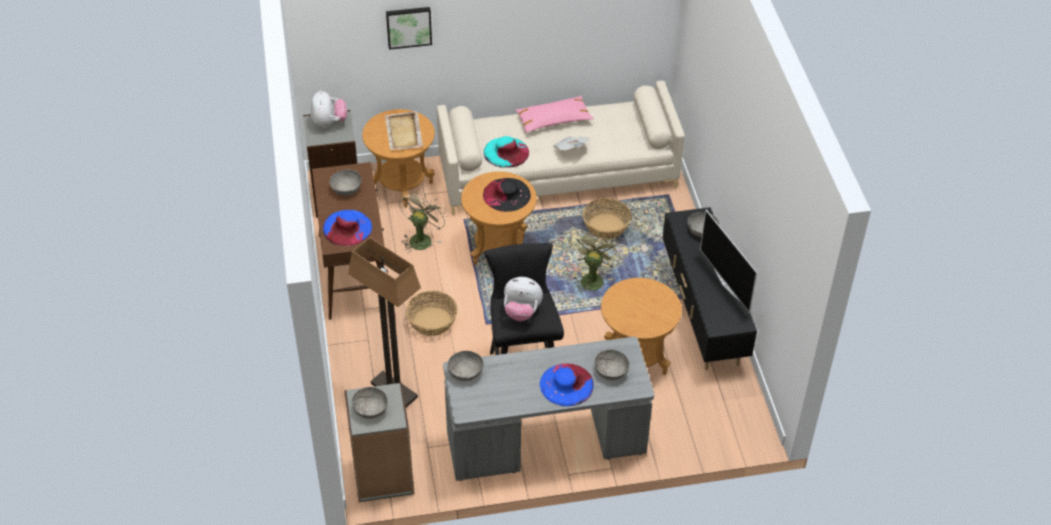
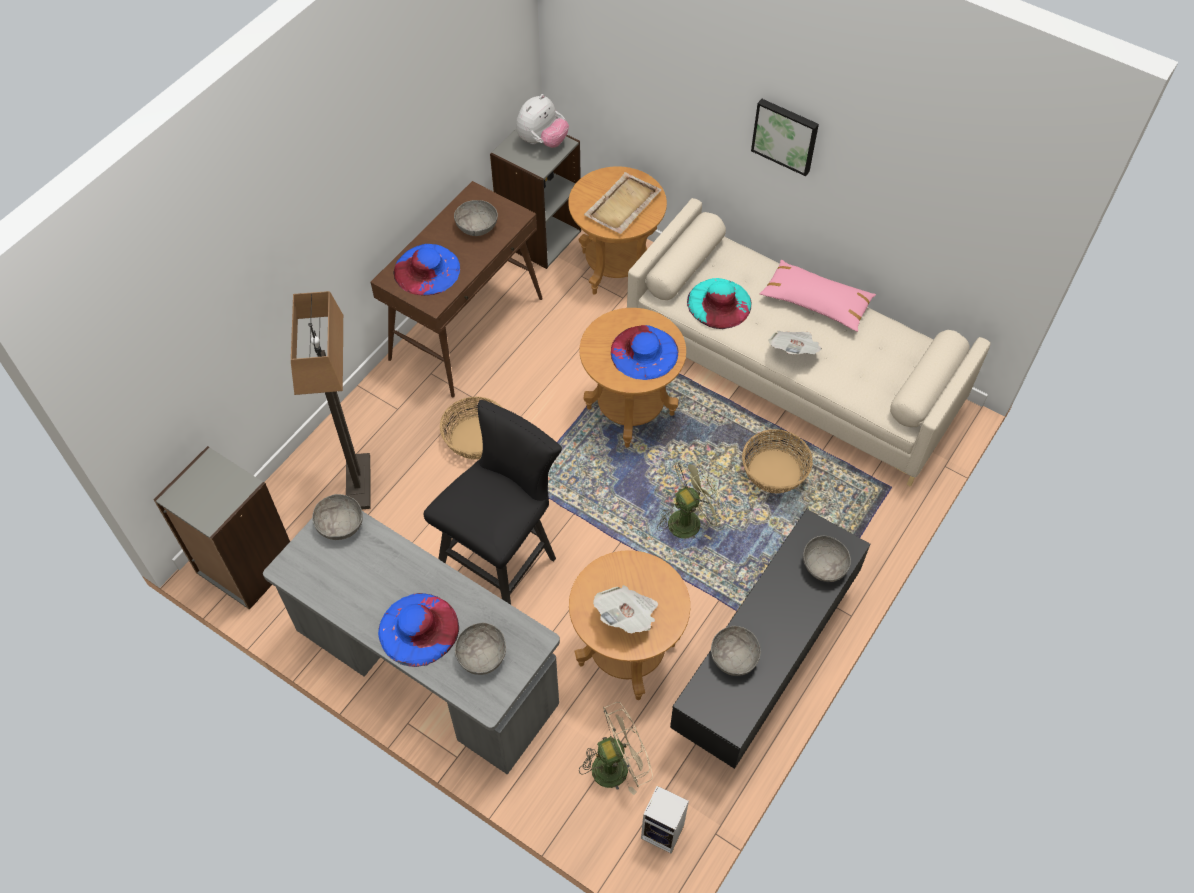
camera: 45 degrees right, 10 degrees up
grey bowl [352,387,388,419] -> grey bowl moved to [711,626,761,676]
picture [386,7,432,50] -> picture moved to [751,99,819,176]
beige fan [399,190,448,252] -> beige fan moved to [579,702,653,795]
black hat [483,178,531,212] -> blue hat [611,325,678,380]
plush toy [504,277,543,321] -> none
television [700,209,758,313] -> none
none -> newspaper [593,585,658,633]
none -> speaker [641,786,689,853]

